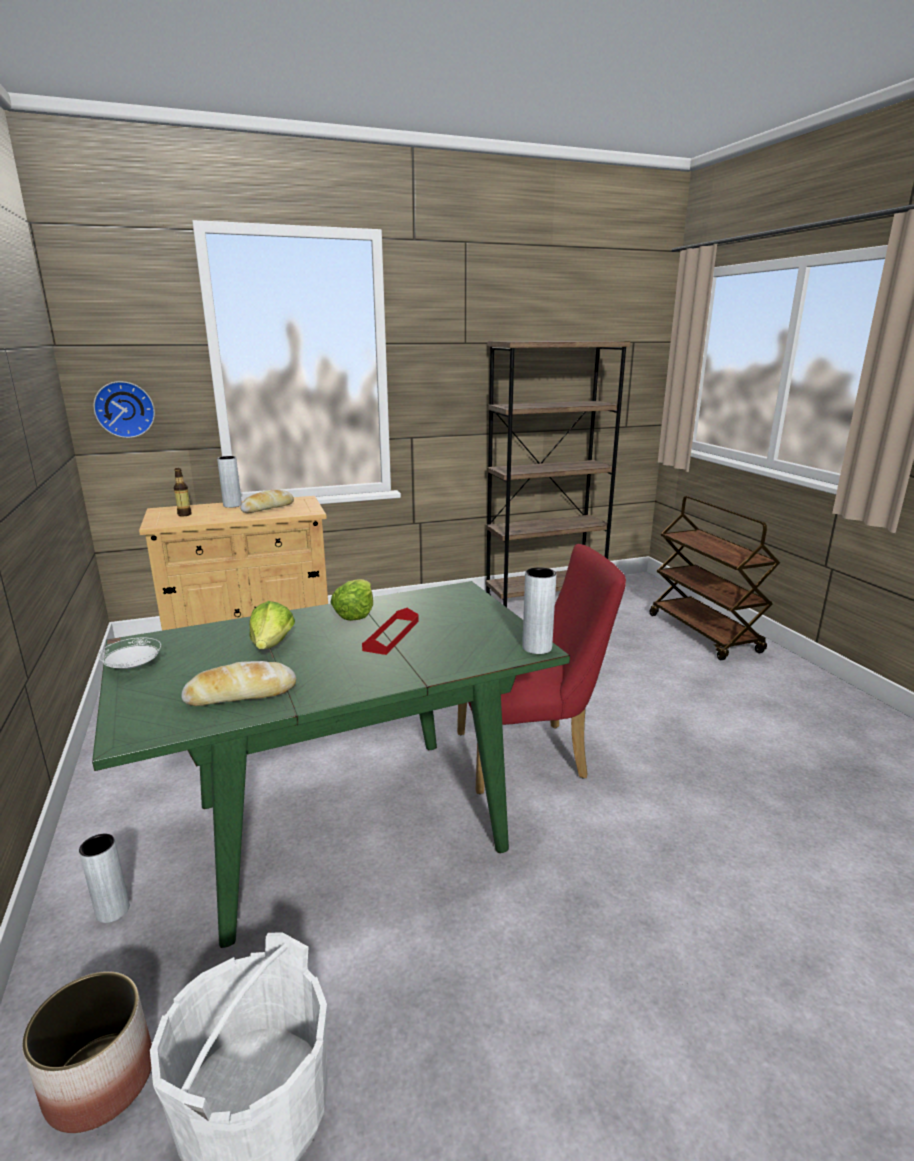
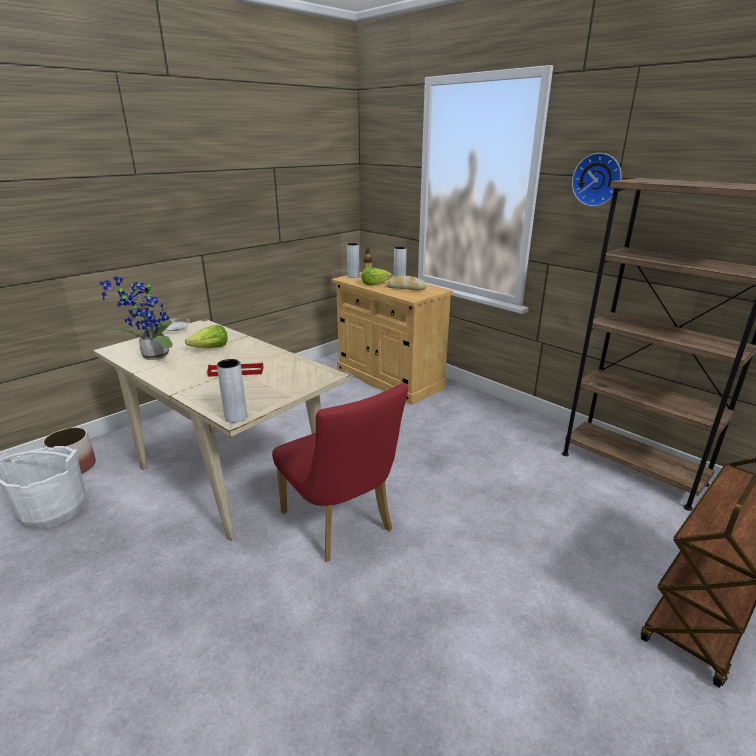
camera: 65 degrees right, 5 degrees up
grey vase [79,834,130,923] -> grey vase moved to [347,243,359,278]
green dining table [92,581,570,948] -> beige dining table [93,319,350,541]
wall clock [93,381,155,438] -> wall clock moved to [572,153,622,206]
bread [181,661,296,706] -> potted plant [99,276,173,360]
lettuce [330,579,373,621] -> lettuce moved to [362,267,392,285]

